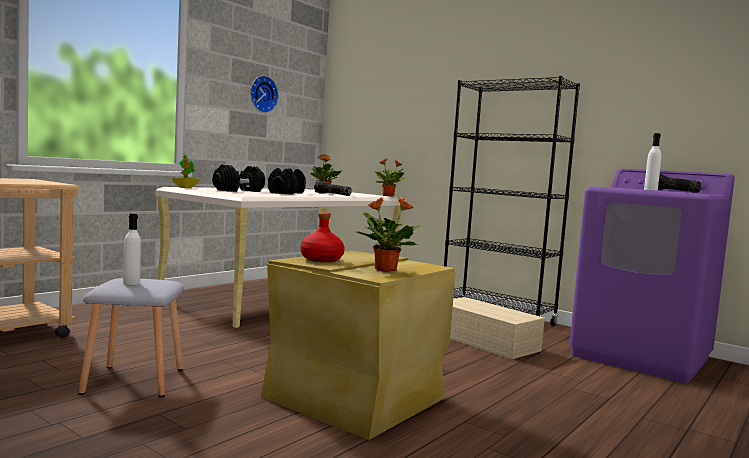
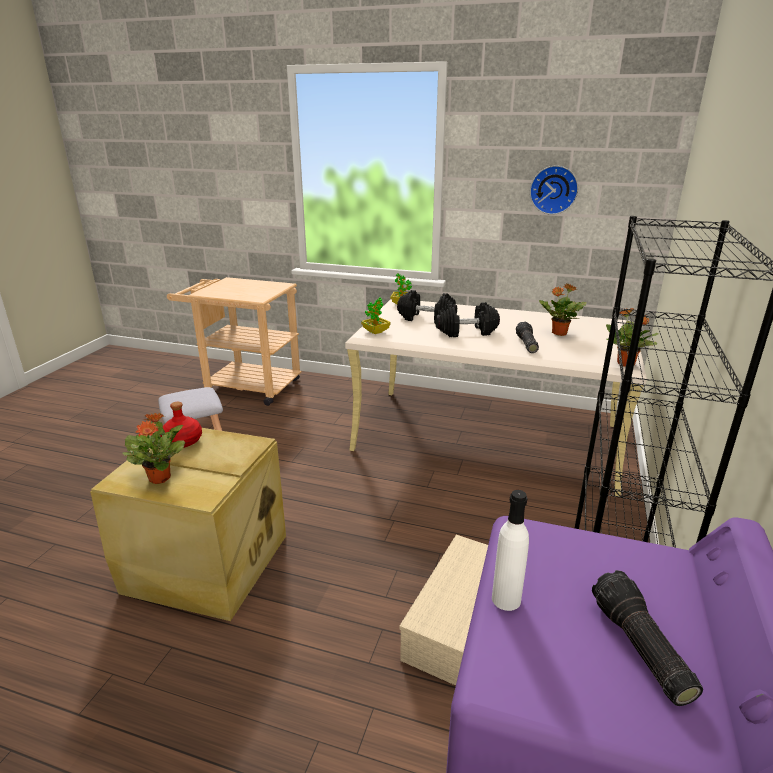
camera: 70 degrees right, 20 degrees up
white bottle [123,213,141,285] -> none
none -> potted plant [361,297,390,334]

